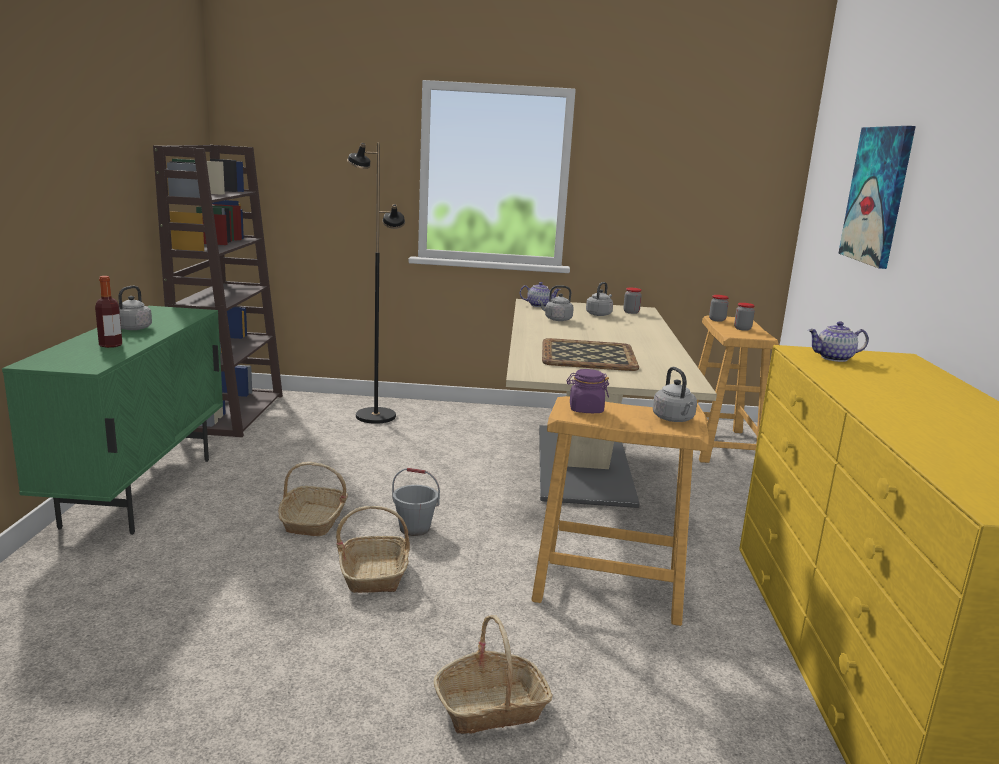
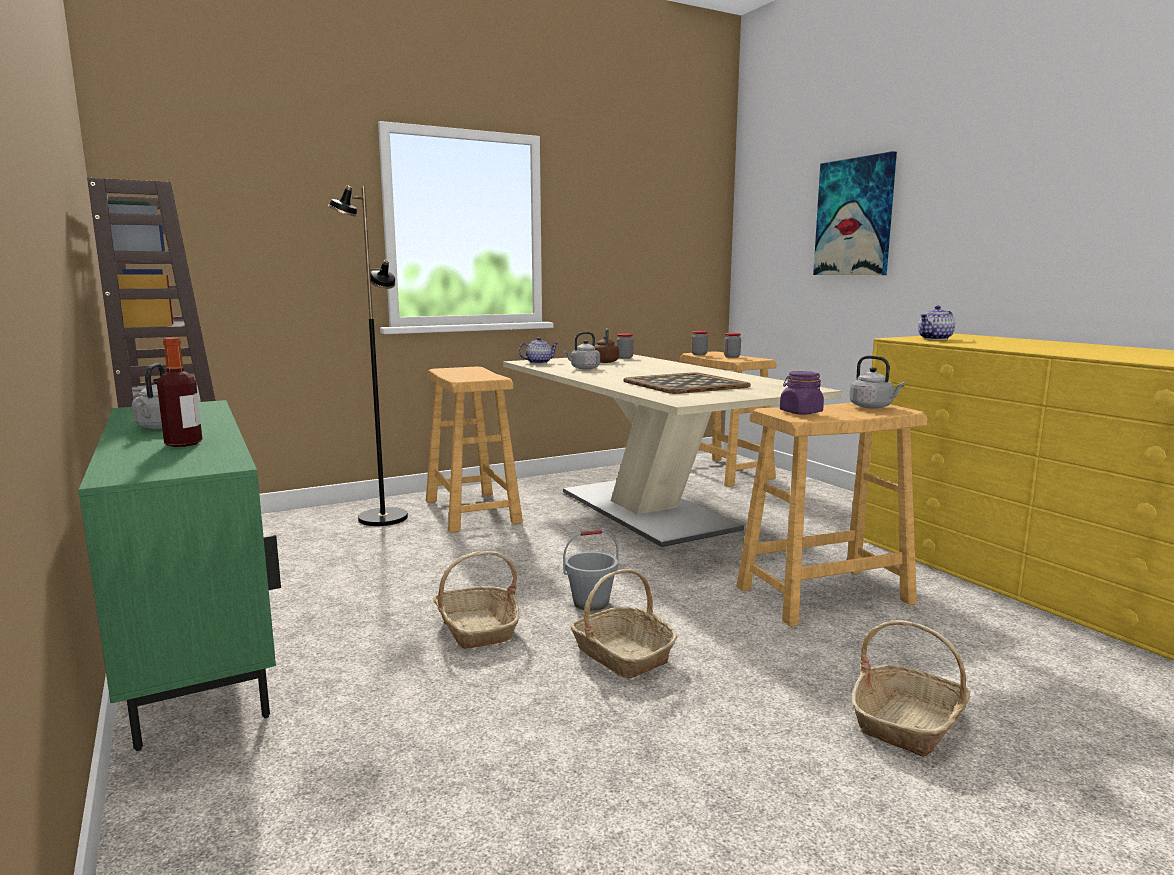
camera: 30 degrees left, 5 degrees down
grey kettle [586,282,613,316] -> brown kettle [595,328,619,363]
none -> beige stool [426,367,523,533]

